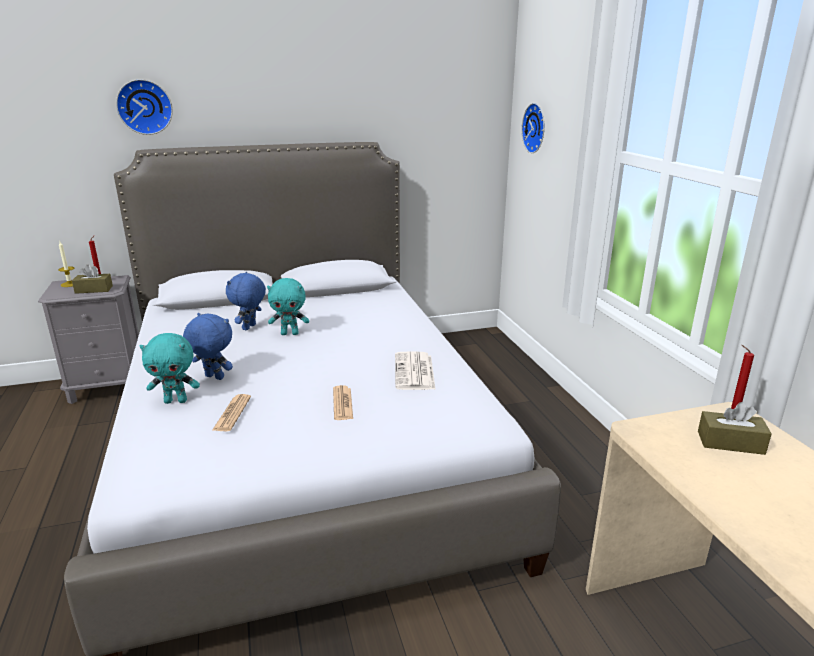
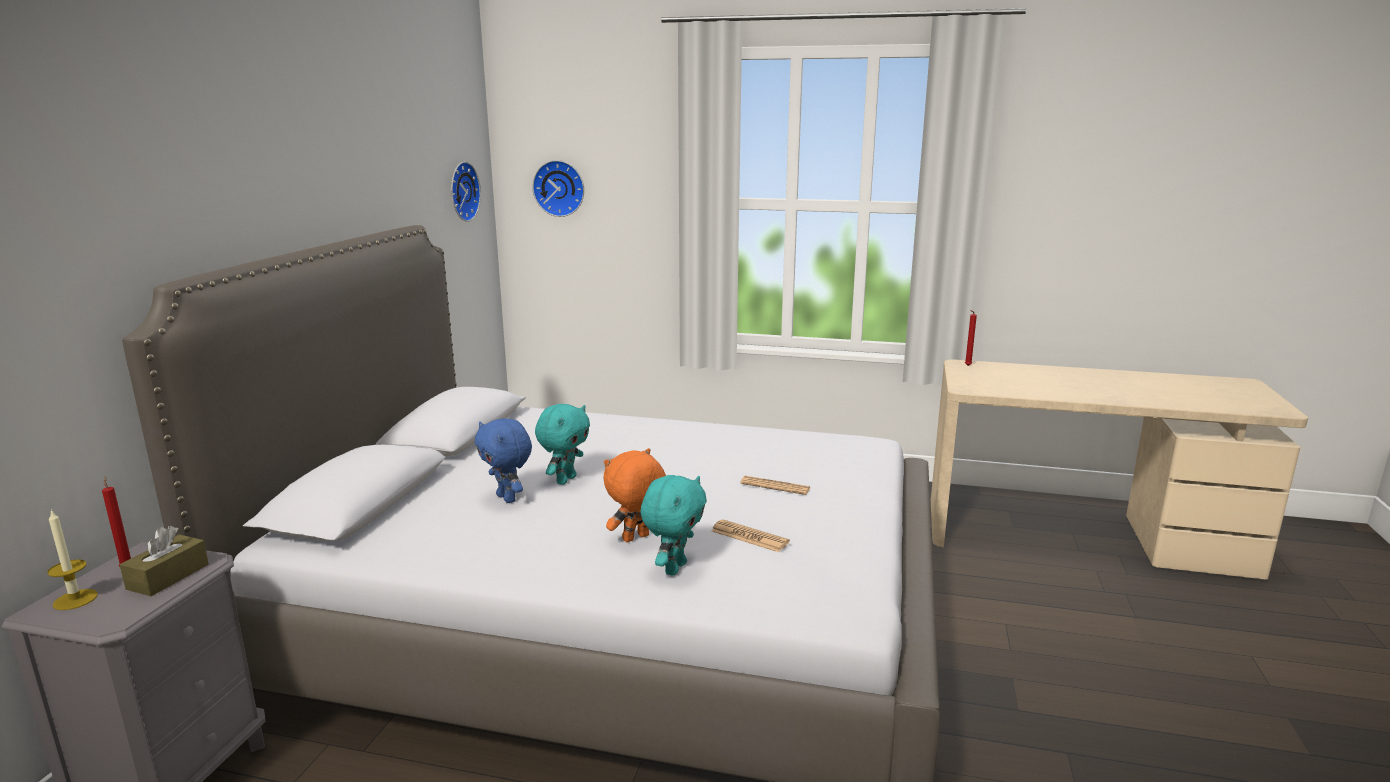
camera: 60 degrees left, 5 degrees down
wall clock [116,79,173,135] -> wall clock moved to [451,162,481,222]
blue plush toy [183,313,233,380] -> orange plush toy [604,448,666,542]
newspaper [395,351,436,390] -> none
brown tissue box [698,402,772,455] -> none

